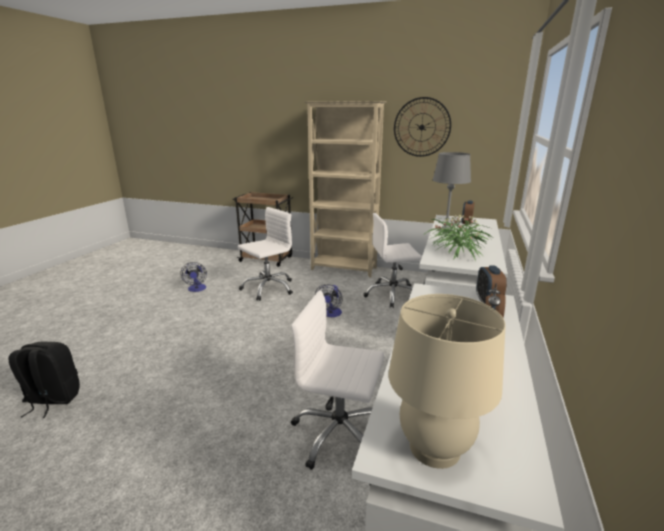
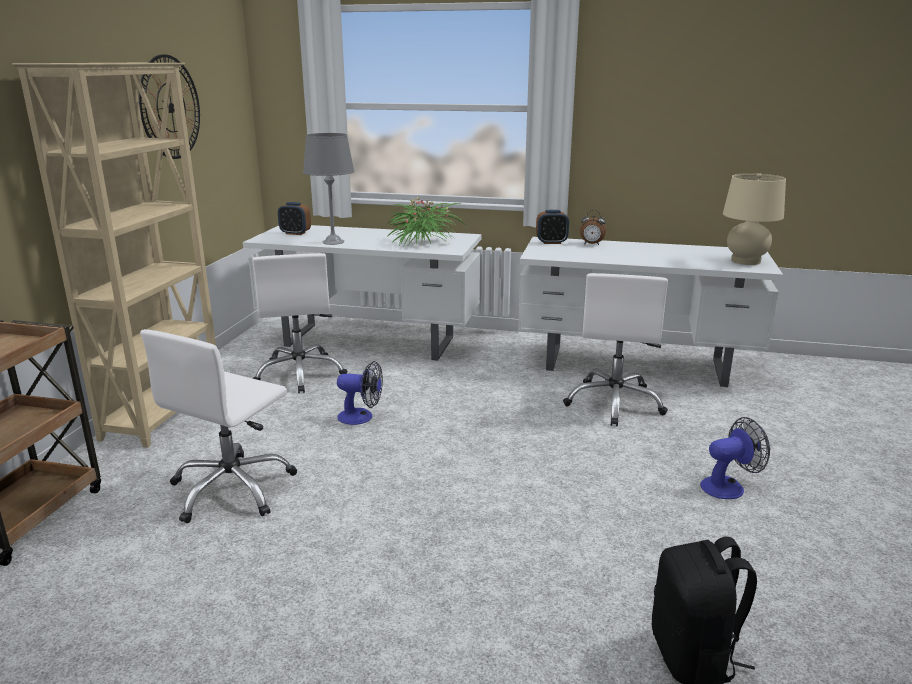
camera: 95 degrees left, 0 degrees up
fan [180,262,207,292] -> fan moved to [700,417,770,499]
white office chair [238,207,293,301] -> white office chair turned 105 degrees counterclockwise [140,329,297,523]

